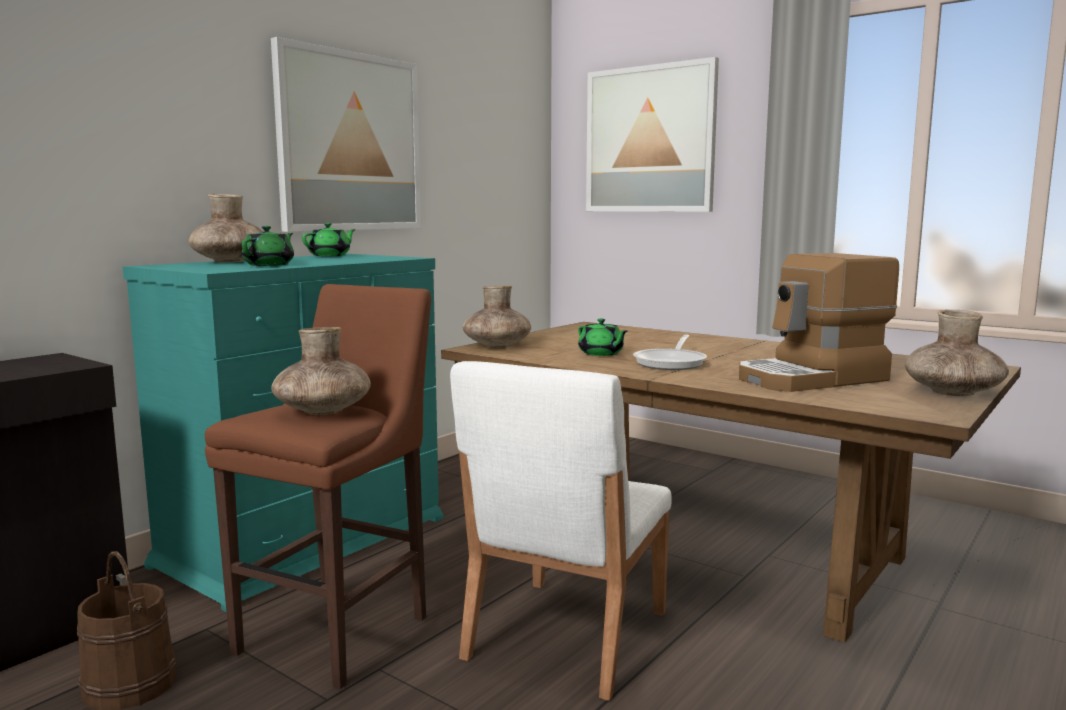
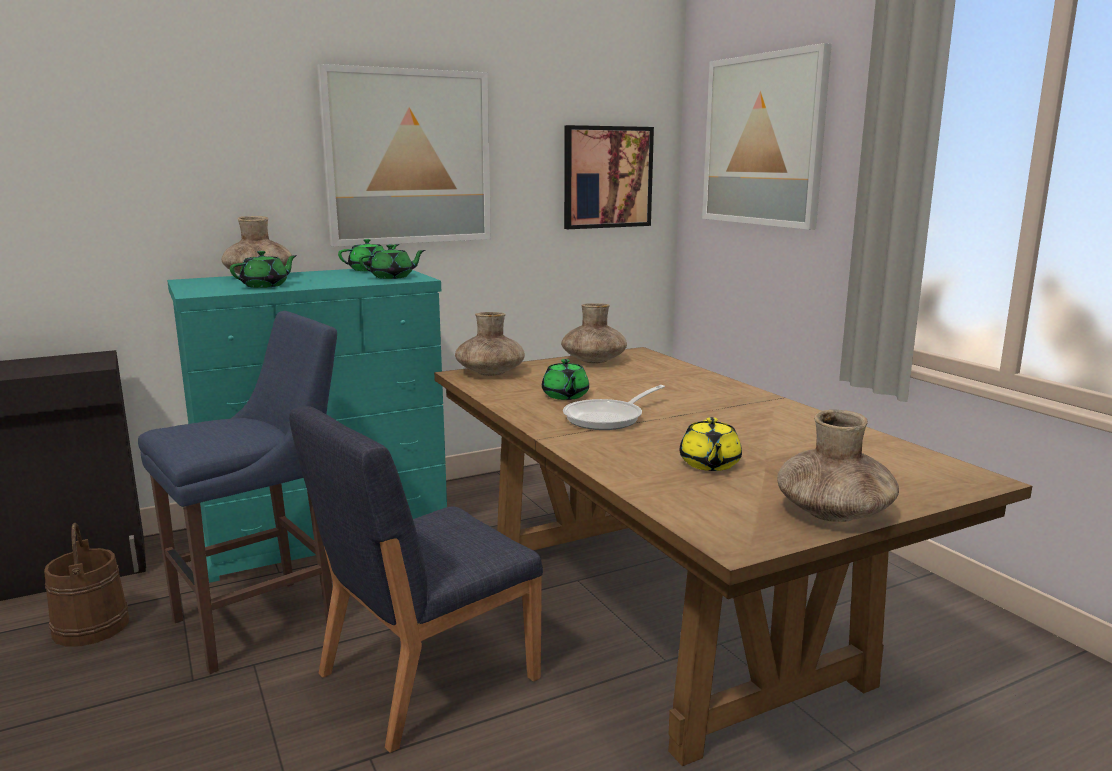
camera: 25 degrees right, 5 degrees up
brown stool [205,284,431,689] -> blue stool [138,311,337,674]
brown vase [271,327,371,415] -> brown vase moved to [561,303,627,364]
white chair [450,361,672,701] -> blue chair [289,406,543,753]
coffee machine [739,253,899,392] -> yellow teapot [679,417,742,471]
none -> green teapot [359,244,425,279]
none -> picture [564,125,654,229]

